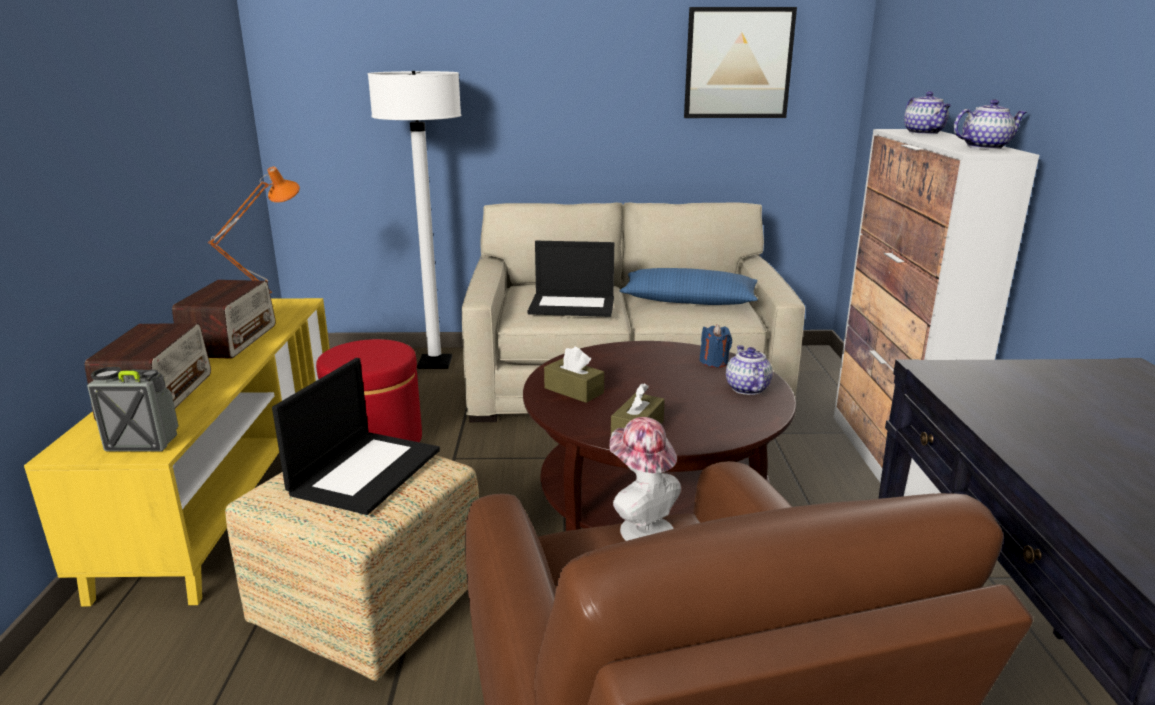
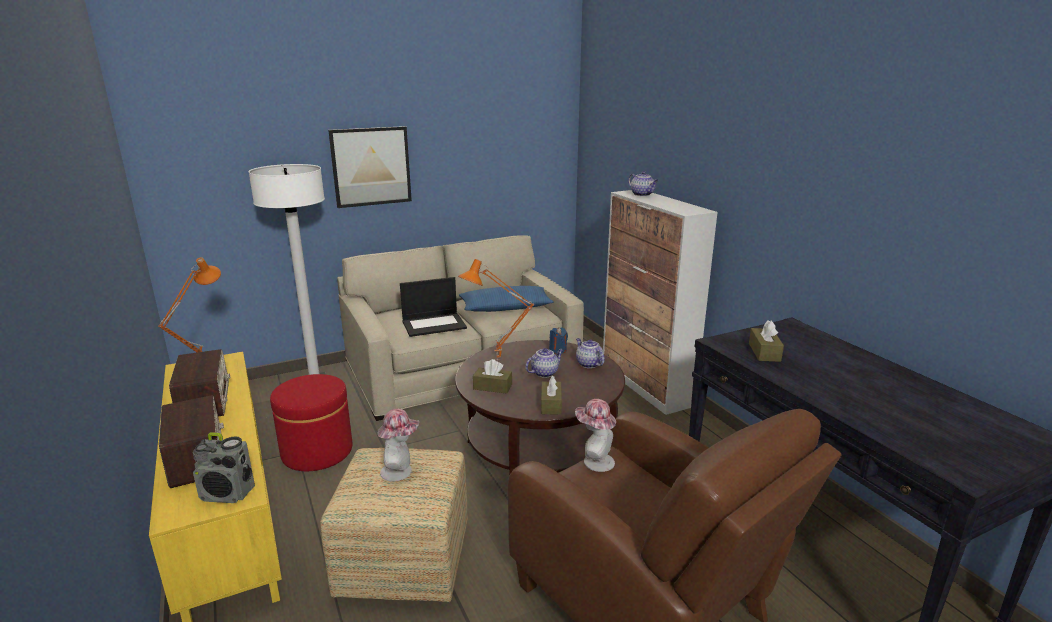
camera: 25 degrees left, 0 degrees up
radio [87,367,178,452] -> radio turned 150 degrees counterclockwise [193,432,255,503]
laptop [272,358,440,515] -> hat [377,409,419,481]
picture [684,7,797,118] -> picture moved to [328,126,412,208]
teapot [953,99,1027,149] -> teapot moved to [525,348,563,378]
none -> orange table lamp [458,259,534,360]
none -> brown tissue box [749,320,784,362]

